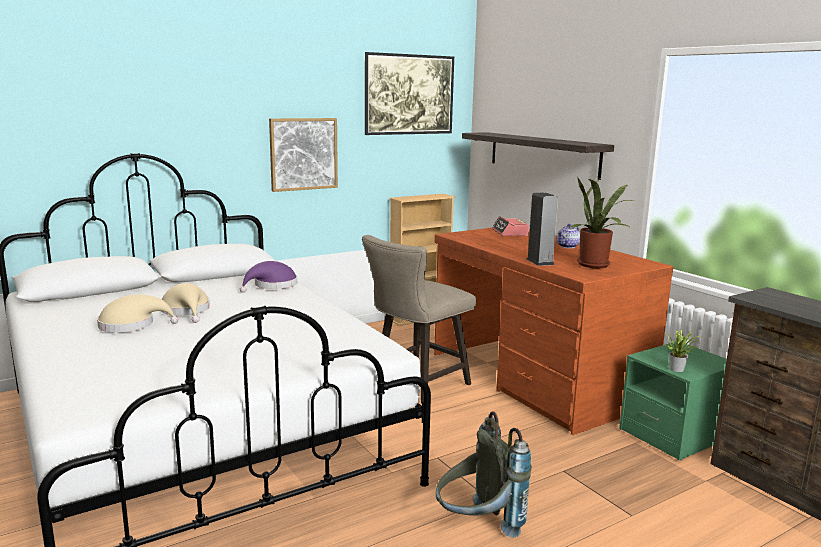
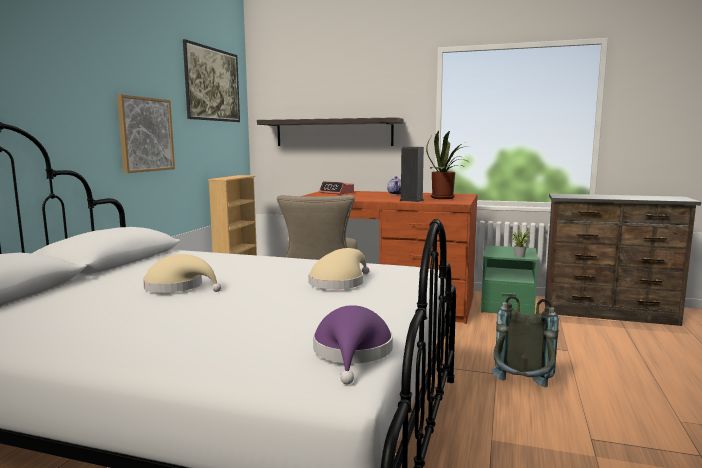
camera: 40 degrees left, 5 degrees down
beige hat [97,294,178,332] -> beige hat moved to [309,248,369,289]
purple hat [240,261,297,293] -> purple hat moved to [313,305,393,384]

